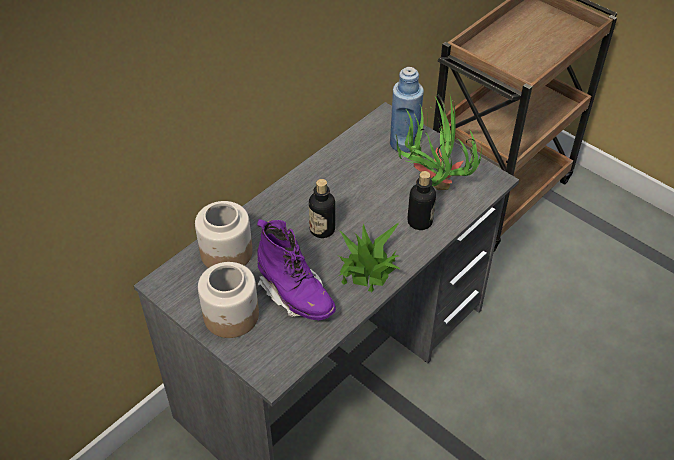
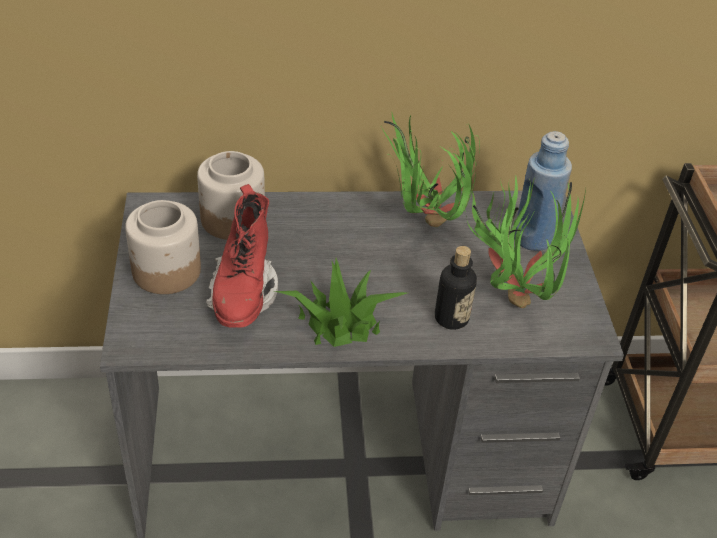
camera: 40 degrees right, 5 degrees down
purple boot [257,219,336,320] -> red boot [206,184,278,328]
bottle [309,179,335,238] -> none
none -> potted plant [381,113,480,227]

